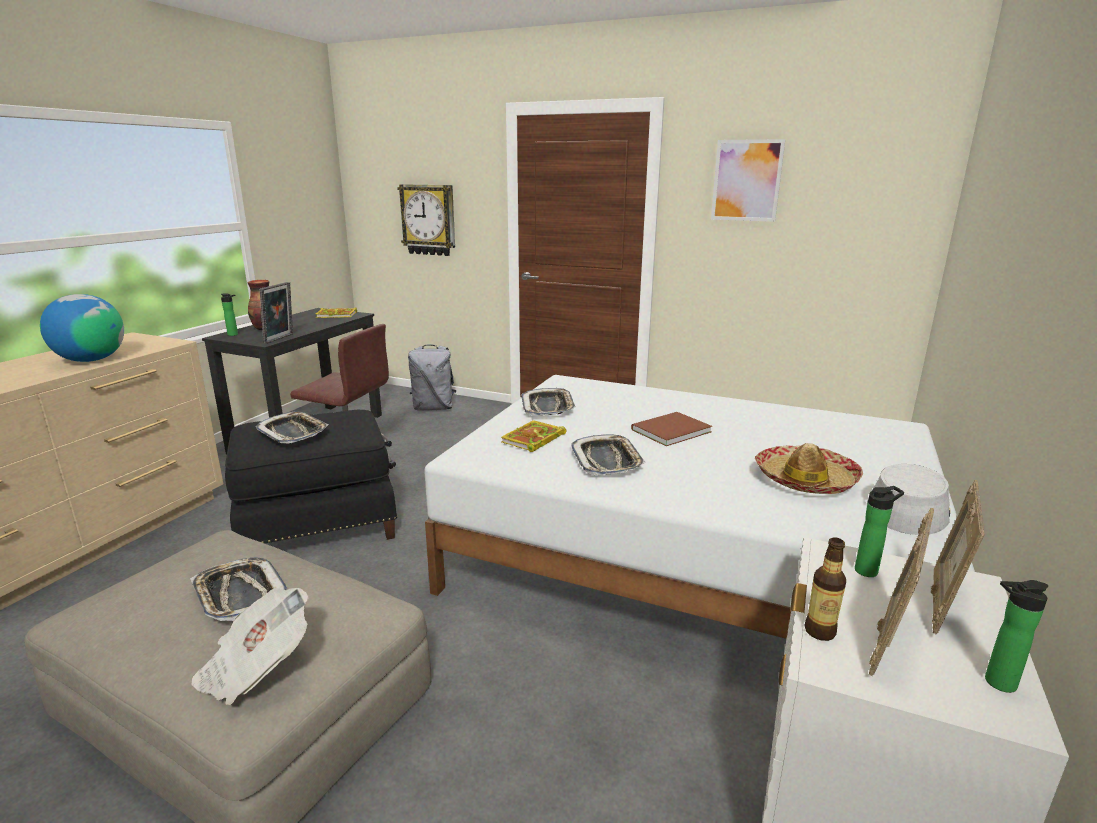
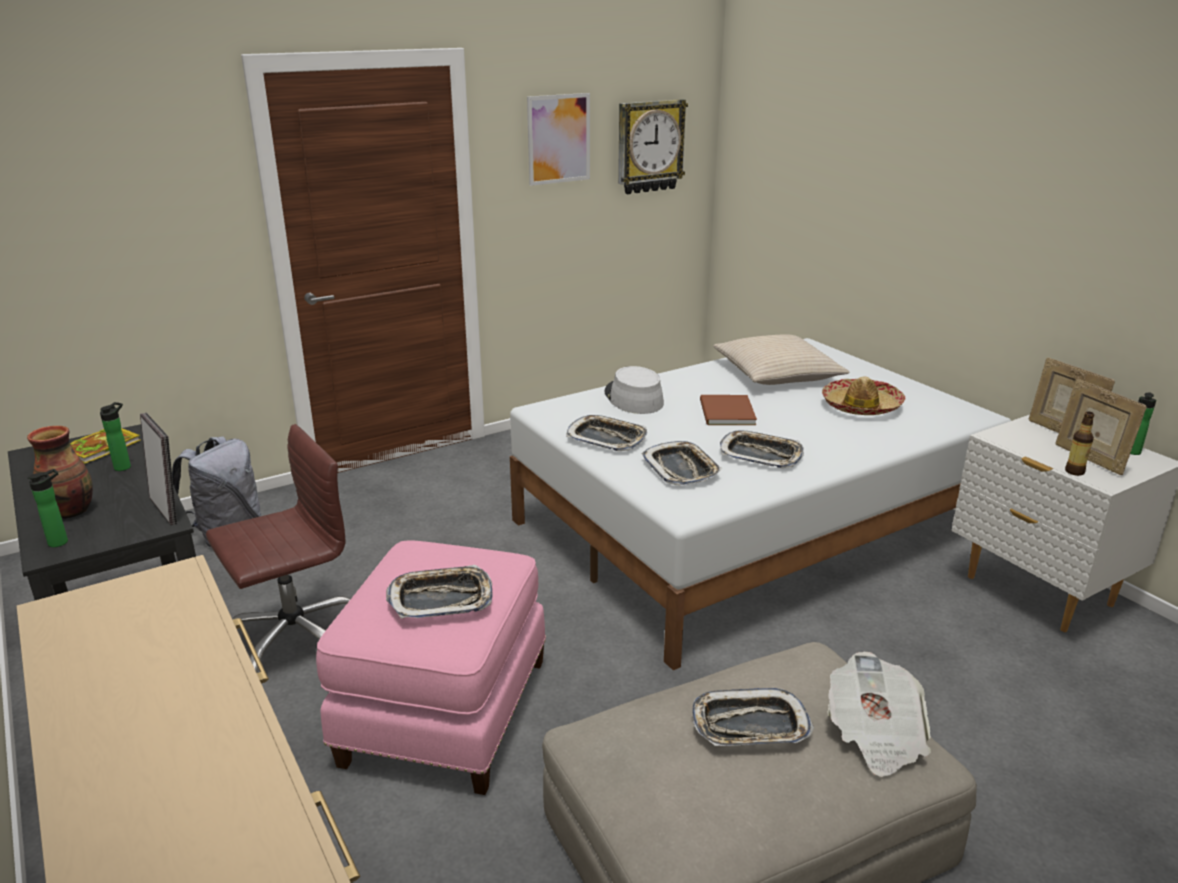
camera: 55 degrees left, 5 degrees up
globe [40,294,124,362] -> none
black ottoman [225,410,397,544] -> pink ottoman [316,540,546,795]
wall clock [397,184,455,256] -> wall clock moved to [618,99,688,194]
book [501,420,566,452] -> tray [642,441,723,486]
bottle [855,486,904,577] -> bottle moved to [100,402,131,471]
grey hat [867,464,951,535] -> grey hat moved to [605,366,664,414]
none -> beige pillow [713,334,849,385]

